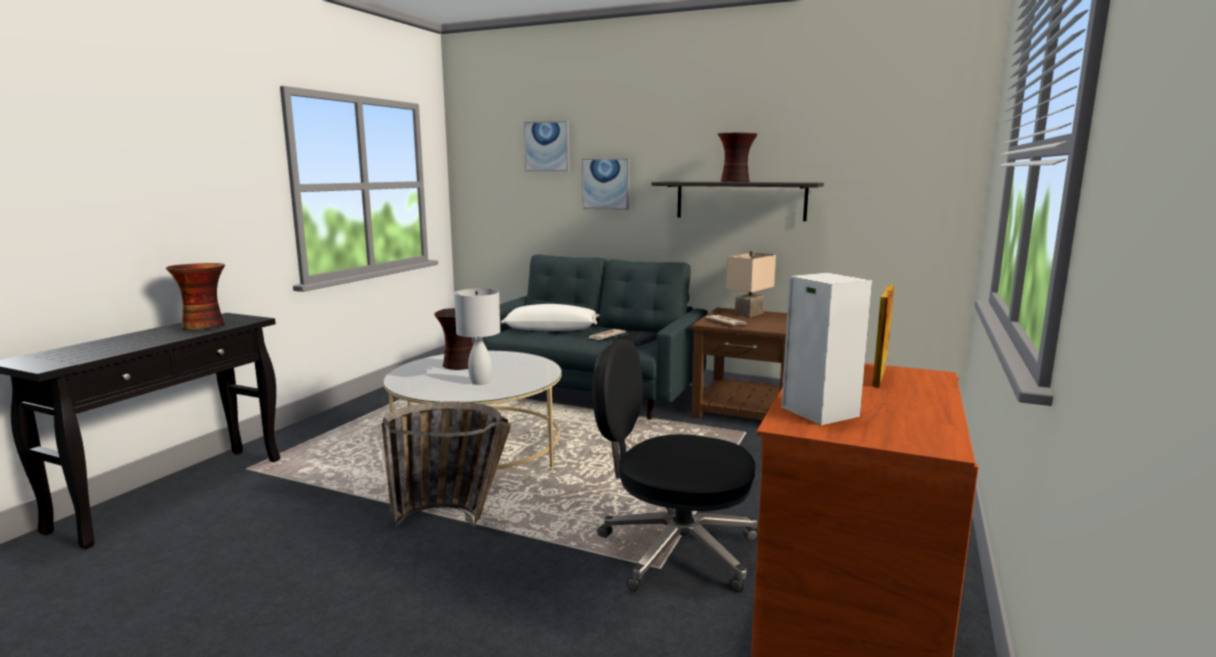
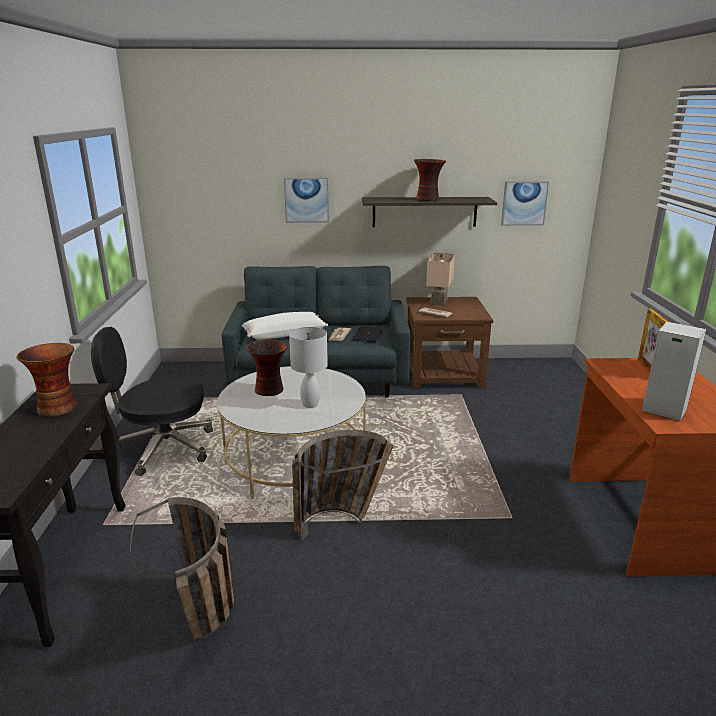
camera: 25 degrees left, 10 degrees up
picture [524,121,569,172] -> picture moved to [501,181,549,226]
black office chair [592,339,758,592] -> black office chair moved to [91,327,213,476]
none -> basket [130,497,234,642]

